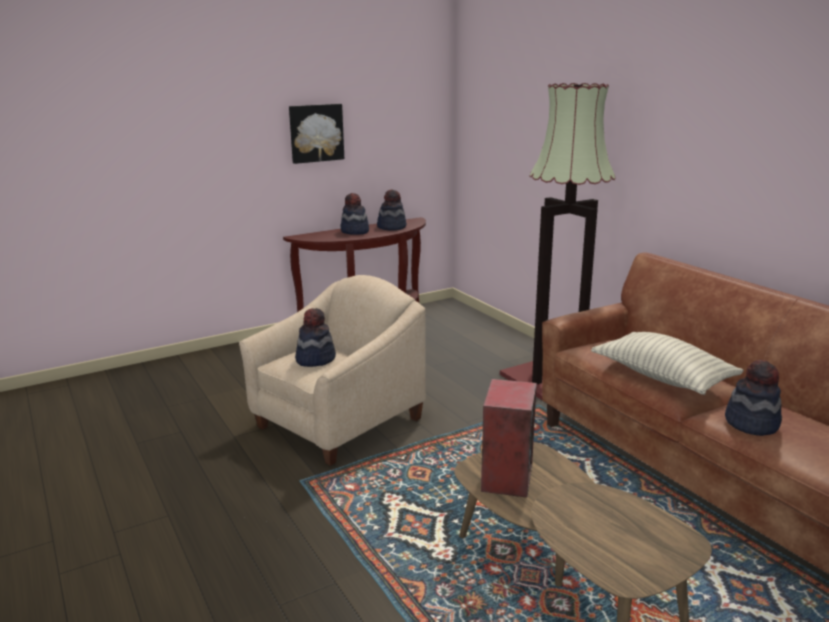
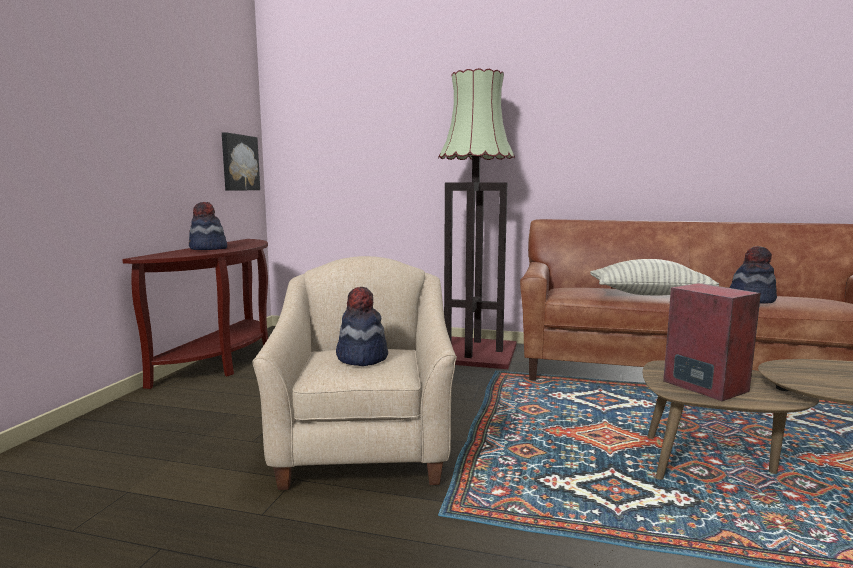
camera: 45 degrees left, 10 degrees down
picture [289,104,344,164] -> picture moved to [222,132,260,191]
hat [377,189,406,230] -> none

